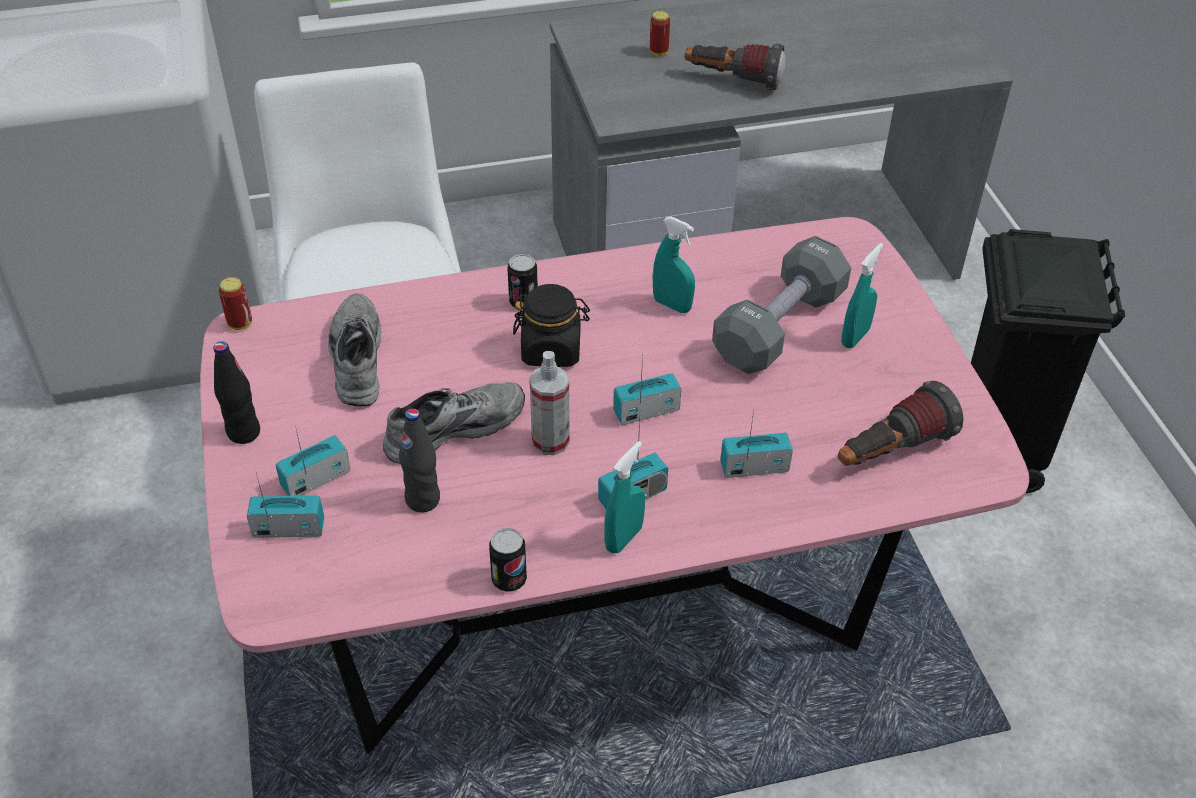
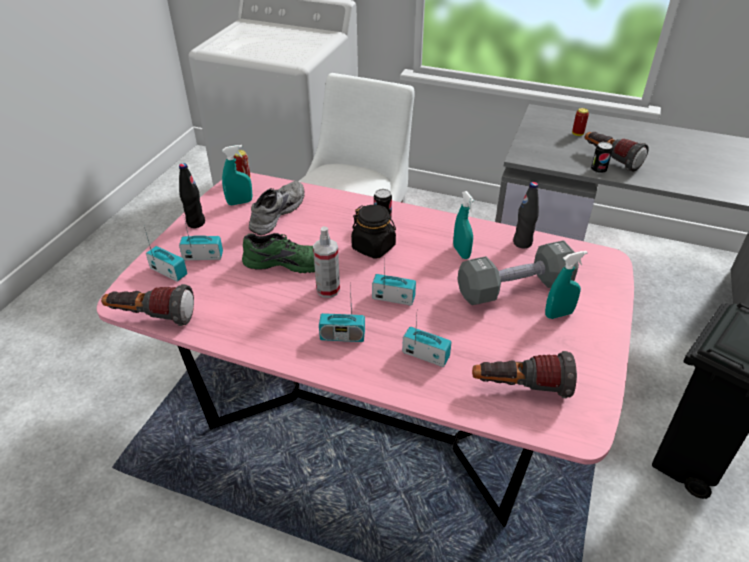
camera: 35 degrees right, 5 degrees down
grey shoe [383,382,525,464] -> green shoe [242,233,315,273]
black bottle [399,408,440,512] -> black bottle moved to [513,182,539,249]
can [489,528,527,592] -> can moved to [591,142,613,174]
turquoise spray bottle [604,441,645,553] -> turquoise spray bottle moved to [222,145,252,205]
none -> flashlight [101,284,194,326]

